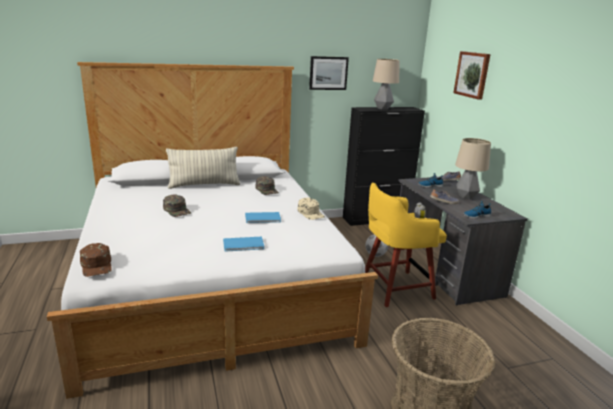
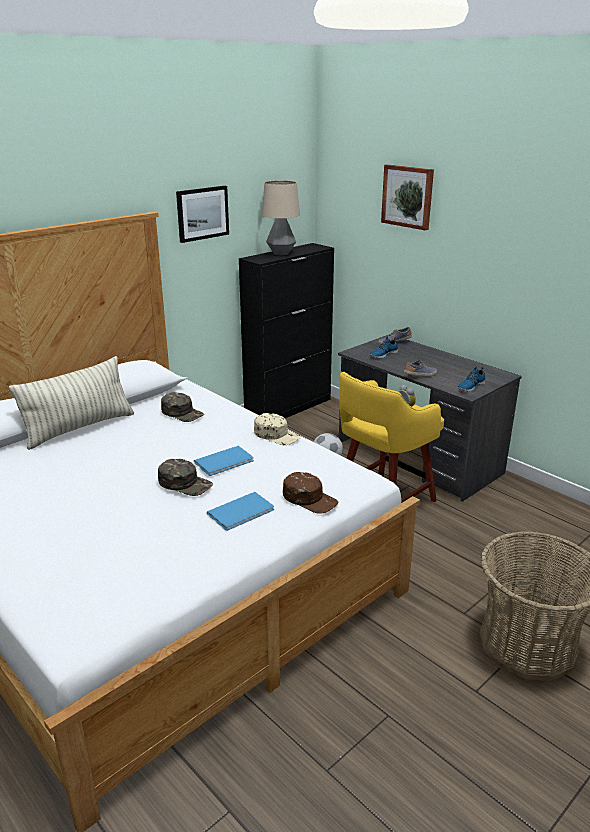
camera: 25 degrees left, 5 degrees up
brown cap [80,243,112,277] -> brown cap moved to [283,472,338,514]
green cap [163,194,191,217] -> green cap moved to [158,459,213,496]
table lamp [455,138,491,199] -> none

